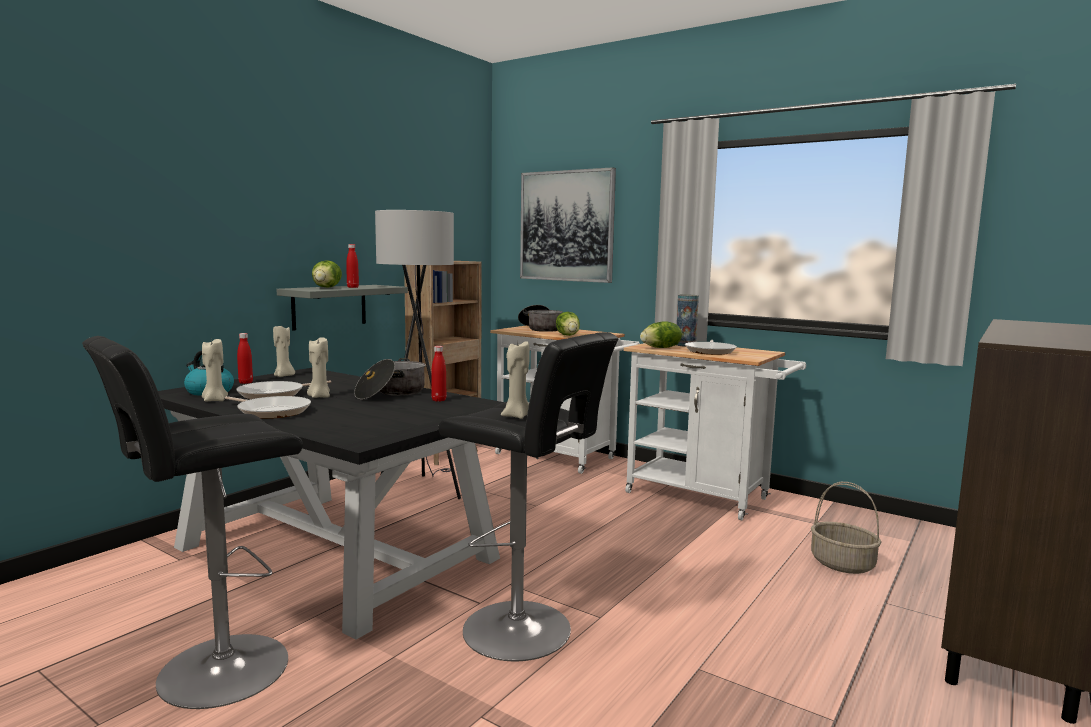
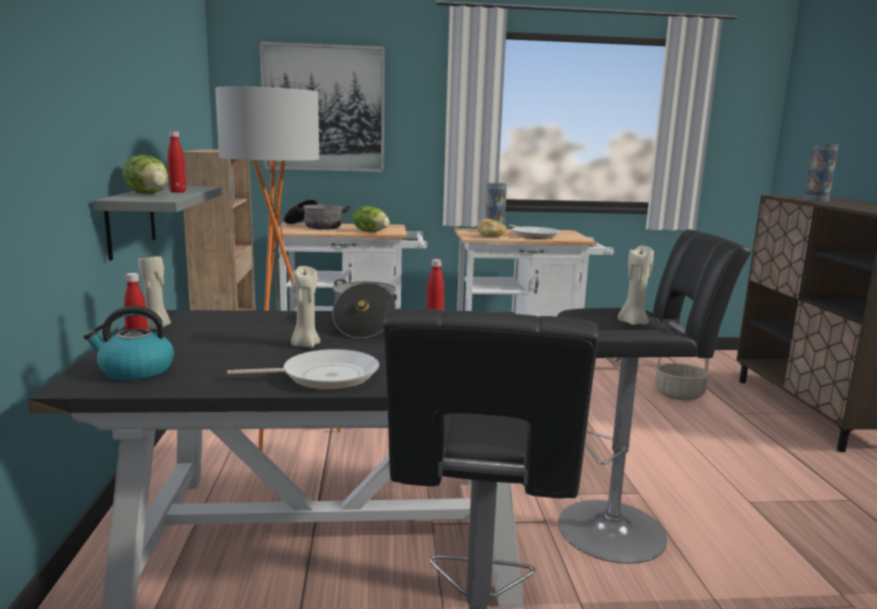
camera: 40 degrees left, 5 degrees up
beige candle [202,338,228,401] -> none
frying pan [236,380,331,399] -> none
grey floor lamp [375,210,461,499] -> orange floor lamp [215,86,342,451]
lettuce [640,321,682,348] -> bread [477,219,507,237]
none -> vase [804,144,839,202]

